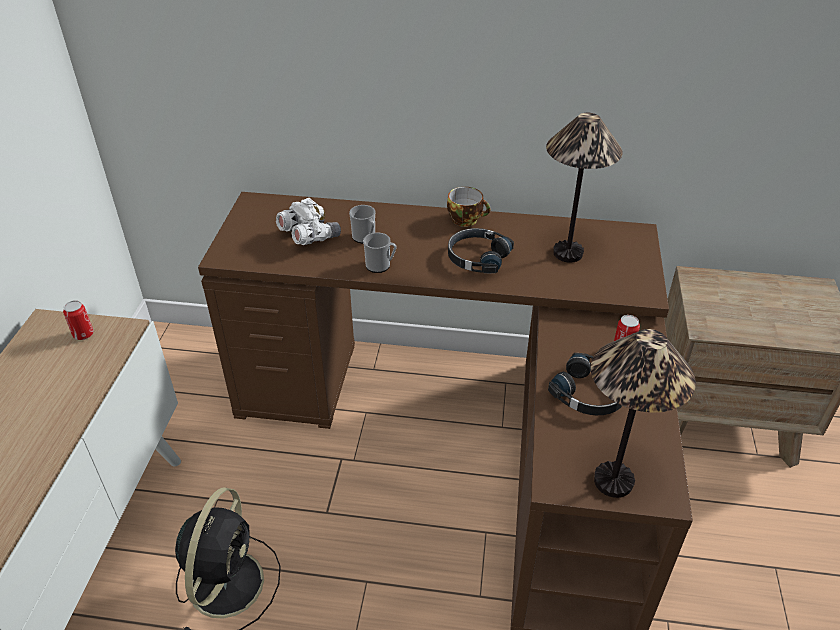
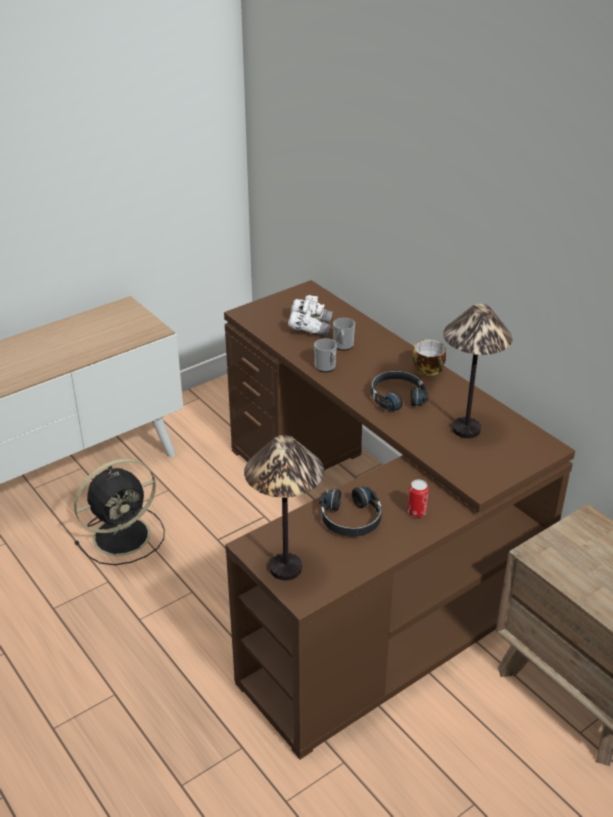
camera: 45 degrees right, 5 degrees down
can [63,300,94,340] -> none

